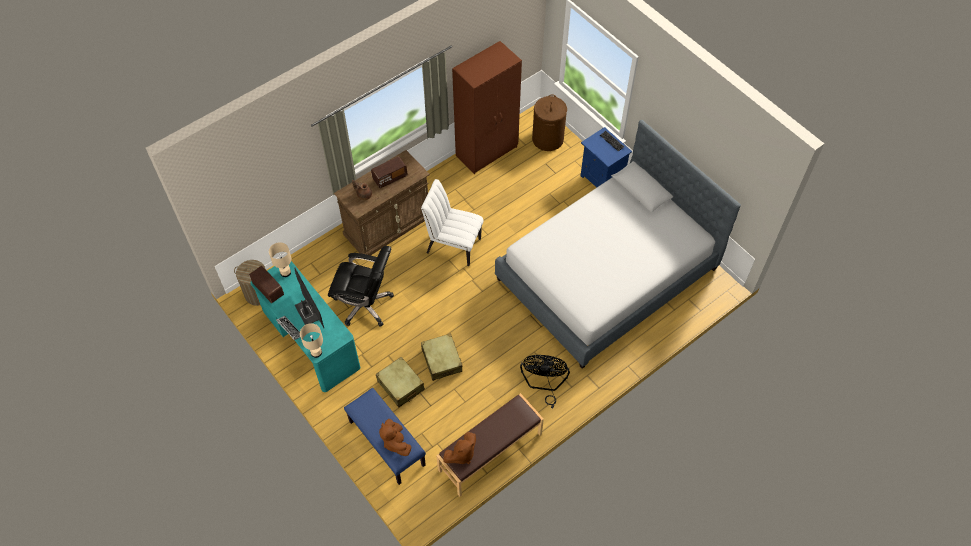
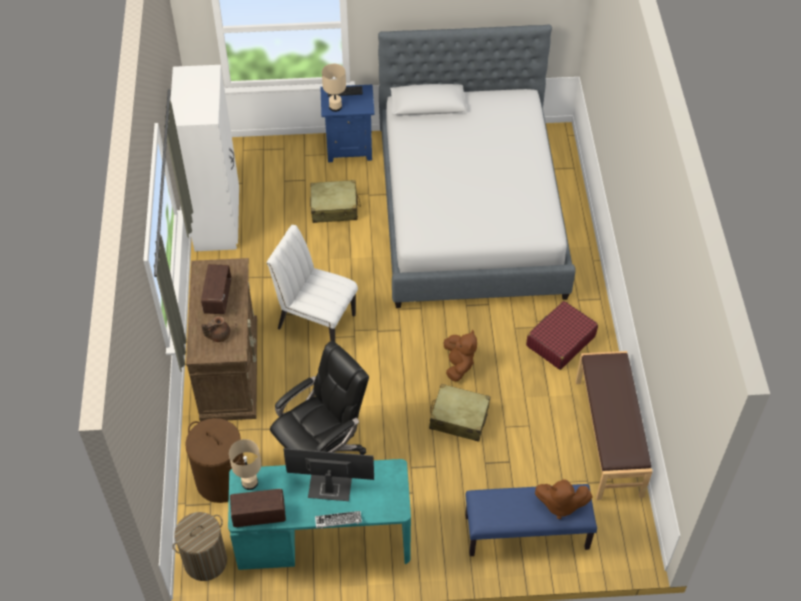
camera: 55 degrees left, 5 degrees down
beige table lamp [300,323,323,358] -> beige table lamp moved to [322,64,346,112]
beige suitcase [376,357,425,407] -> beige suitcase moved to [310,180,361,223]
white chair [421,179,484,266] -> white chair turned 60 degrees clockwise [266,225,358,342]
brown plush toy [443,432,476,464] -> brown plush toy moved to [444,330,477,381]
brown wardrobe [452,41,522,174] -> white wardrobe [170,65,239,251]
black fan [520,355,570,408] -> red suitcase [526,301,598,370]
brown laundry basket [532,95,567,151] -> brown laundry basket moved to [185,418,245,503]

